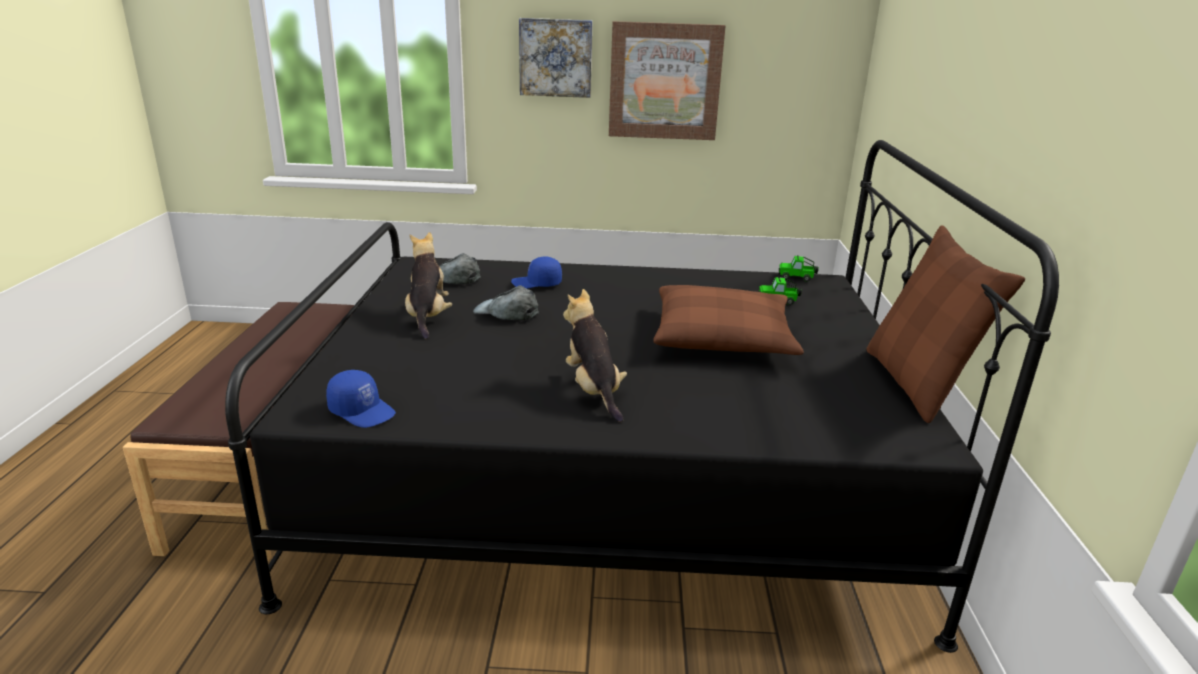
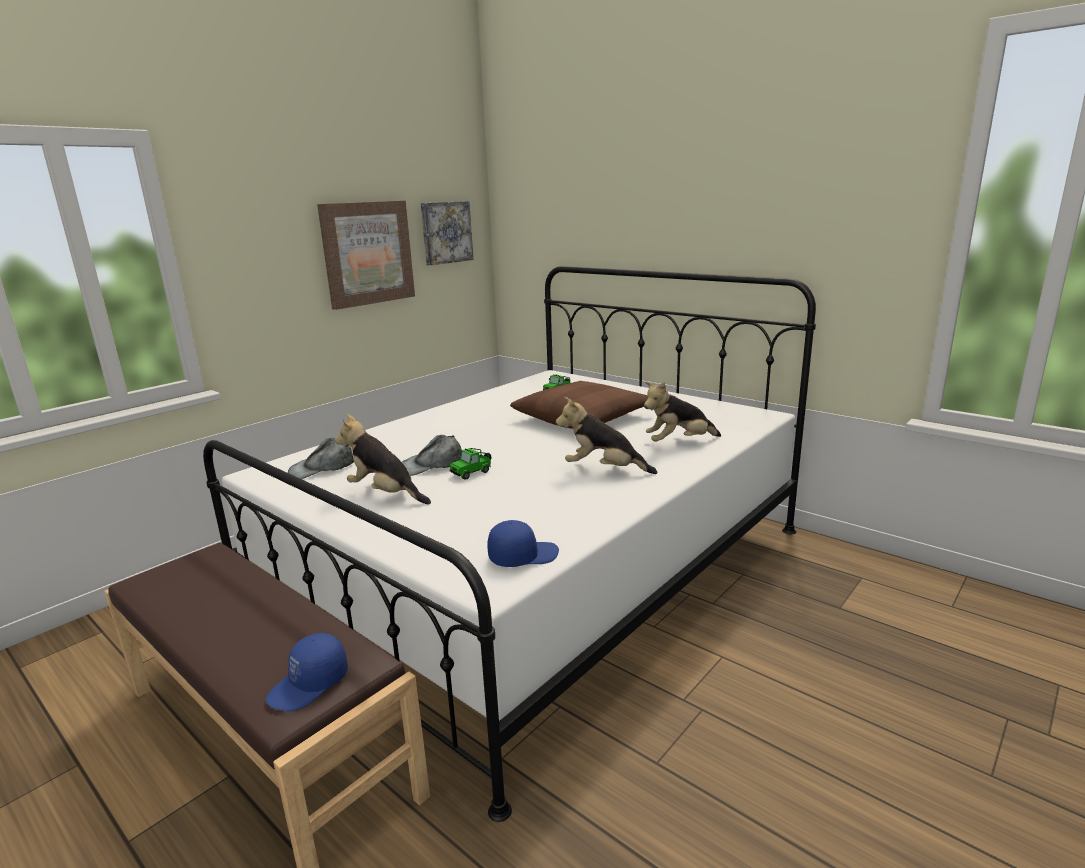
camera: 50 degrees left, 5 degrees down
black bed [225,140,1059,653] -> white bed [203,266,816,822]
blue cap [511,256,562,289] -> blue cap moved to [266,633,348,711]
picture [519,18,592,98] -> picture moved to [421,201,473,265]
toy car [779,255,819,282] -> toy car moved to [450,448,491,480]
brown pillow [866,225,1025,423] -> none
none -> plush toy [644,382,721,442]

